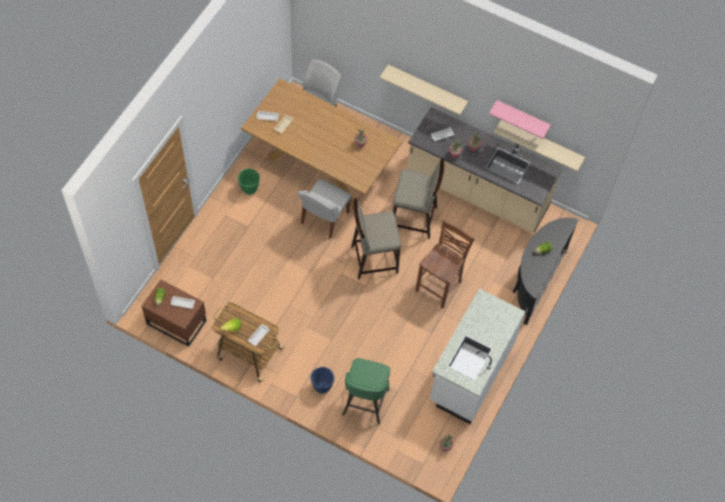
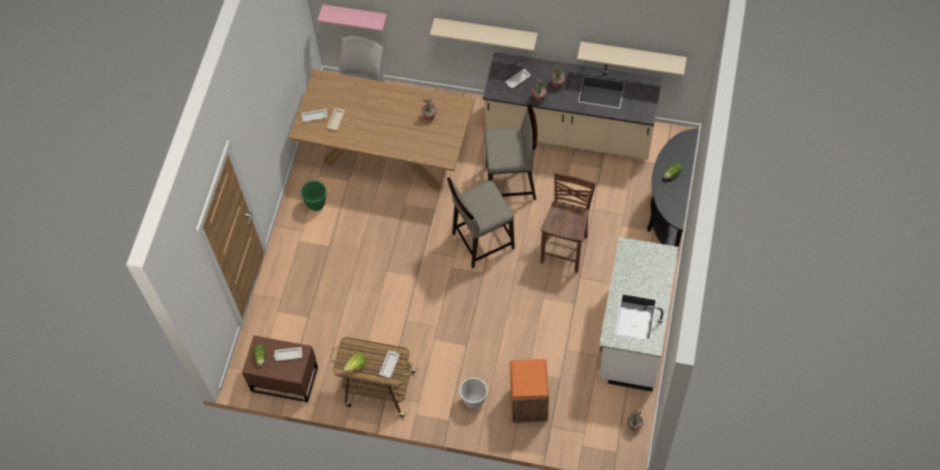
camera: 10 degrees left, 0 degrees up
white chair [297,179,351,239] -> none
blue planter [310,367,334,394] -> white planter [459,378,488,409]
green stool [342,358,390,425] -> orange trash can [510,359,549,423]
pink shelf [489,100,551,139] -> pink shelf moved to [318,4,387,31]

